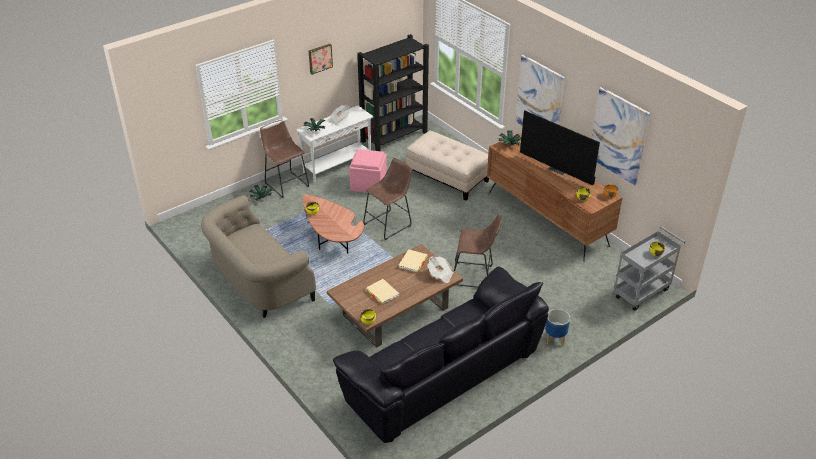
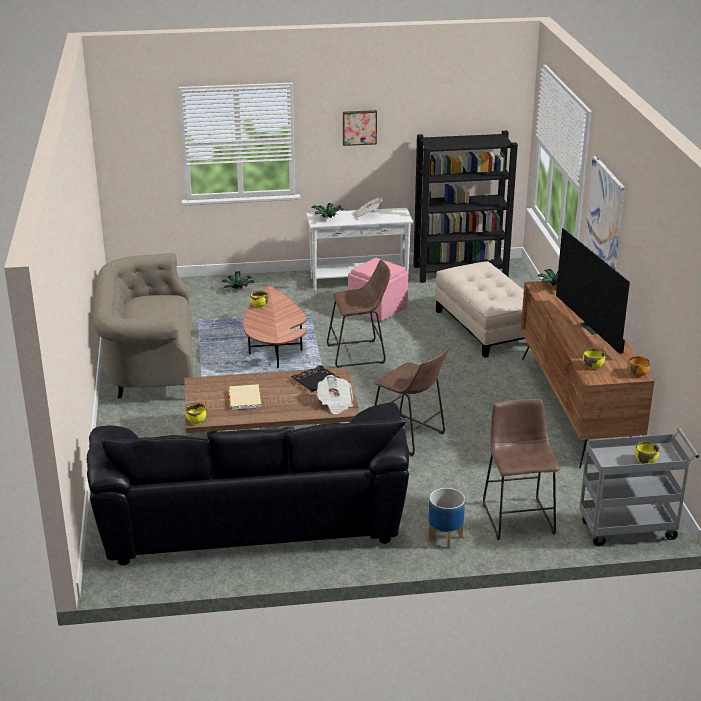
camera: 30 degrees right, 10 degrees down
brown stool [260,119,309,199] -> brown stool moved to [483,399,560,540]
beige book [399,249,428,272] -> black tray [291,365,340,392]
picture [592,87,650,185] -> none

